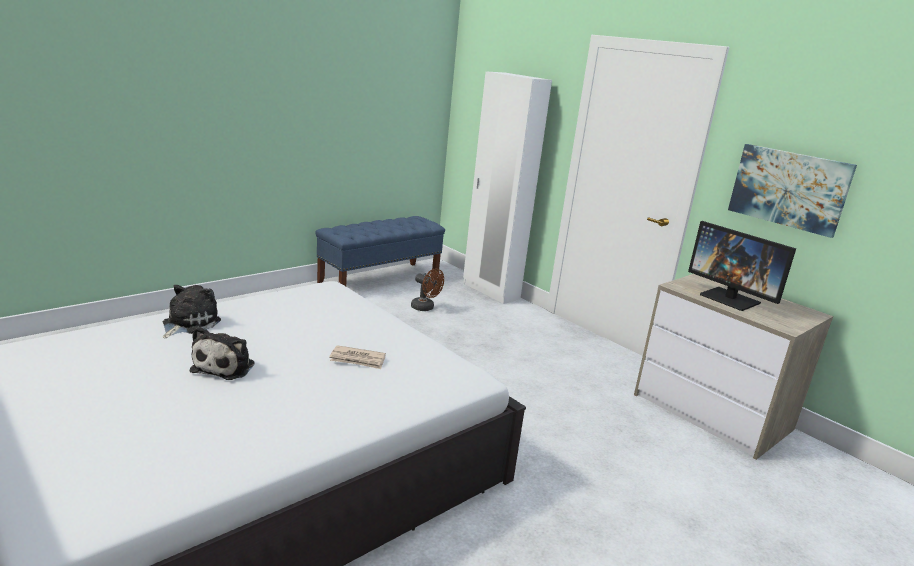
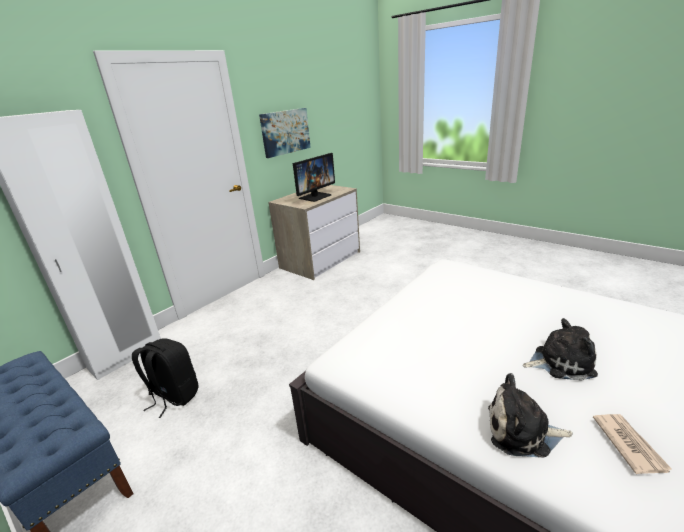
camera: 95 degrees left, 5 degrees up
newspaper [329,345,386,369] -> newspaper moved to [593,414,673,474]
brown fan [411,268,444,311] -> black backpack [132,338,199,418]

